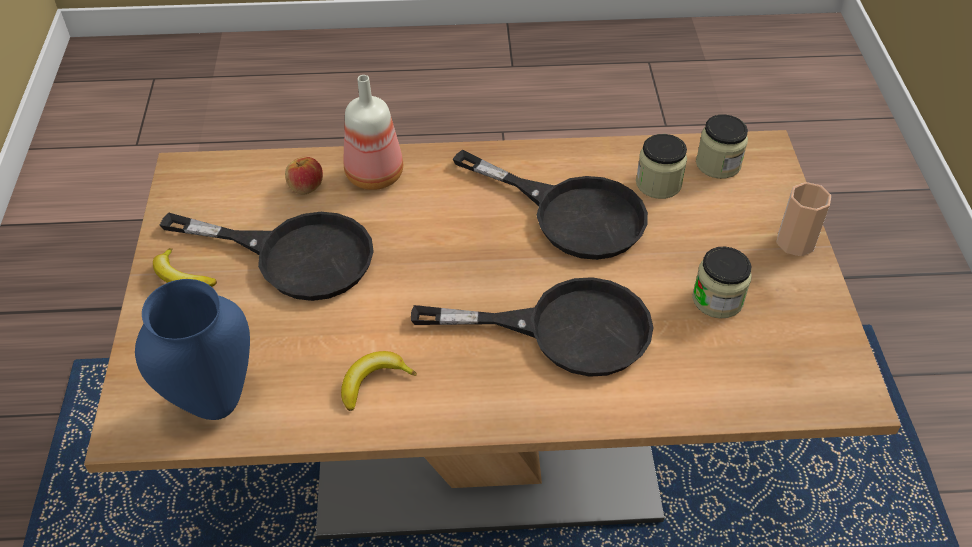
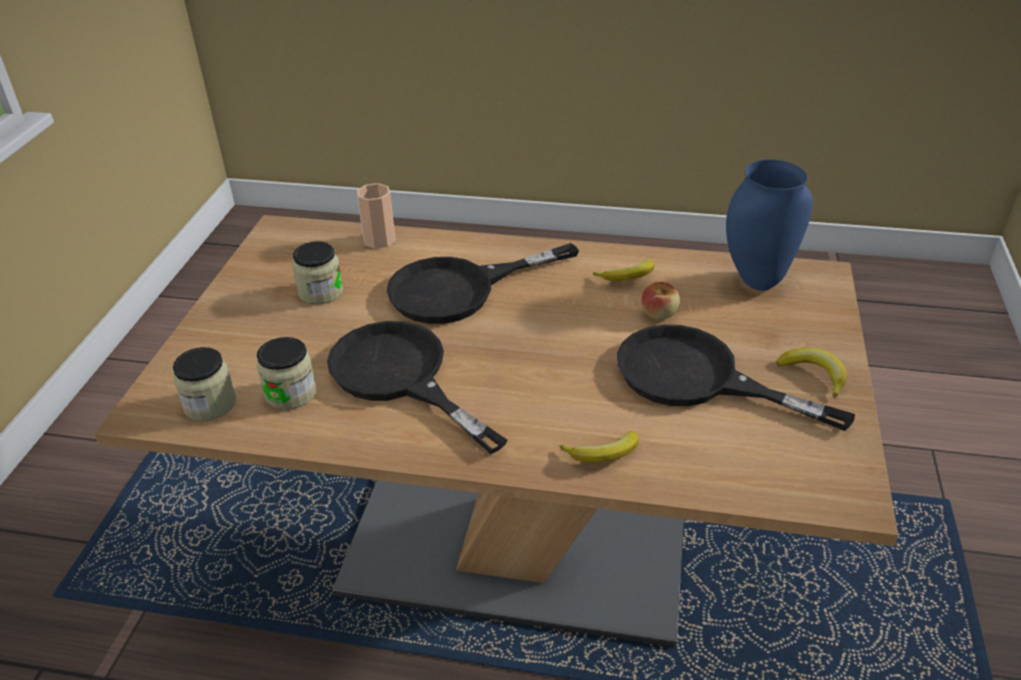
camera: 165 degrees left, 10 degrees down
apple [285,157,323,195] -> apple moved to [642,282,680,320]
bottle [344,75,403,190] -> banana [559,431,639,463]
black frying pan [411,277,653,377] -> black frying pan turned 45 degrees counterclockwise [387,243,579,324]
cup [776,182,831,256] -> cup moved to [357,183,396,249]

